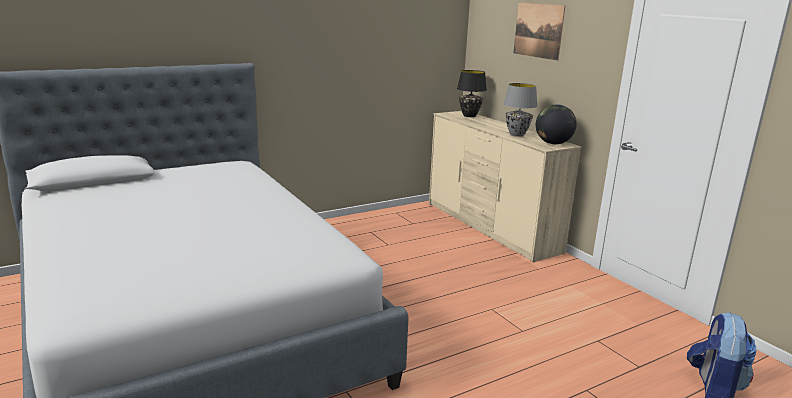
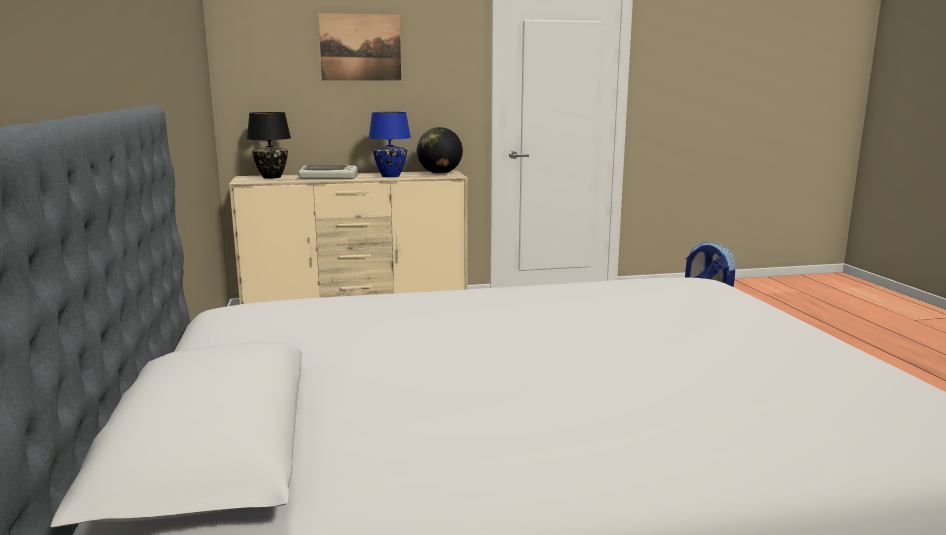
camera: 70 degrees left, 5 degrees down
grey table lamp [503,83,537,137] -> blue table lamp [369,112,411,177]
none -> keyboard [298,166,358,179]

